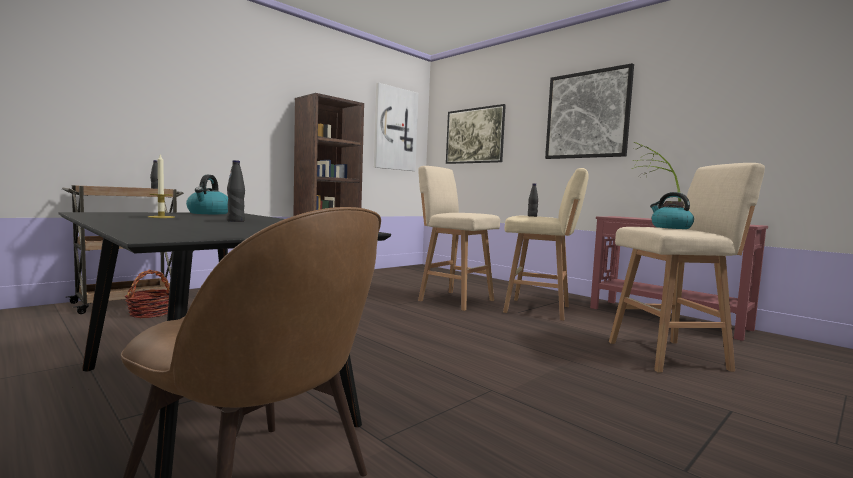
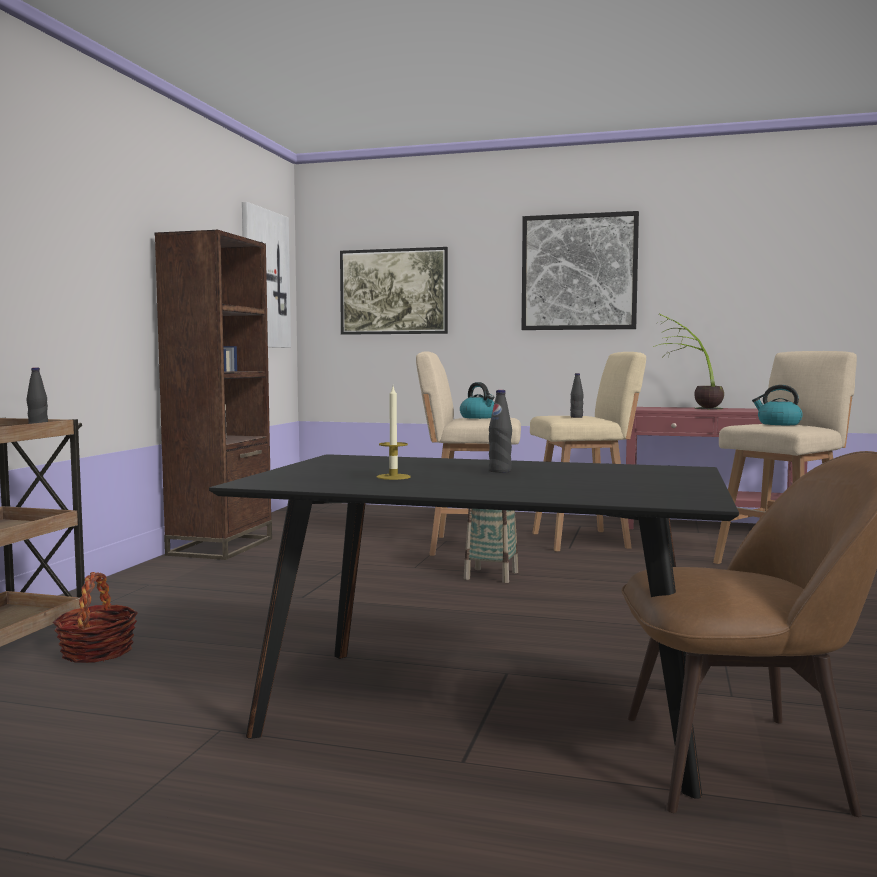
camera: 30 degrees left, 0 degrees up
kettle [186,175,228,214] -> kettle moved to [460,382,494,419]
none -> basket [464,508,519,583]

